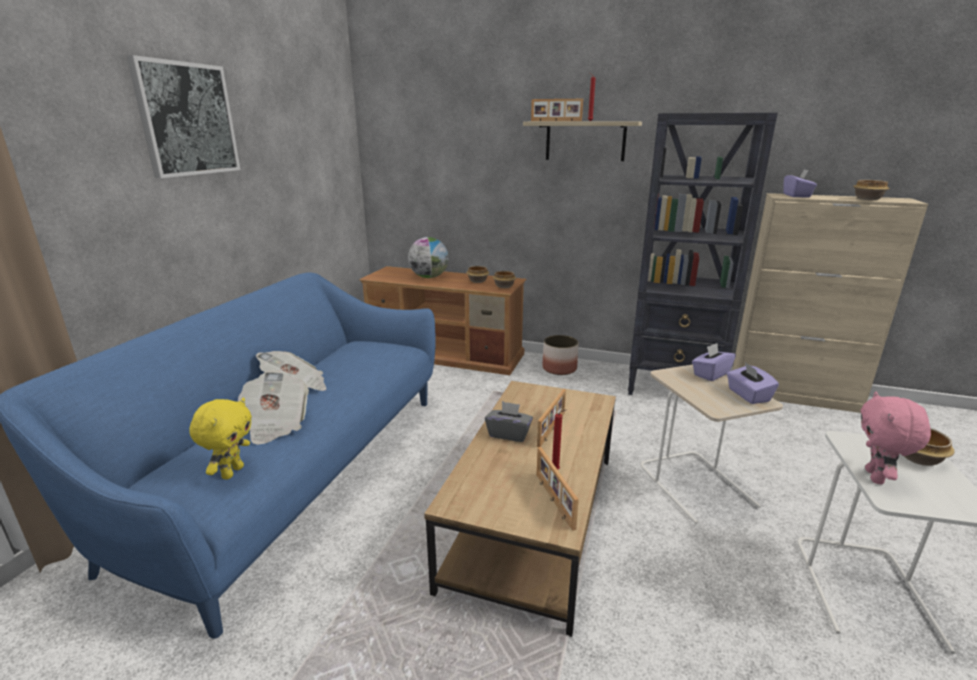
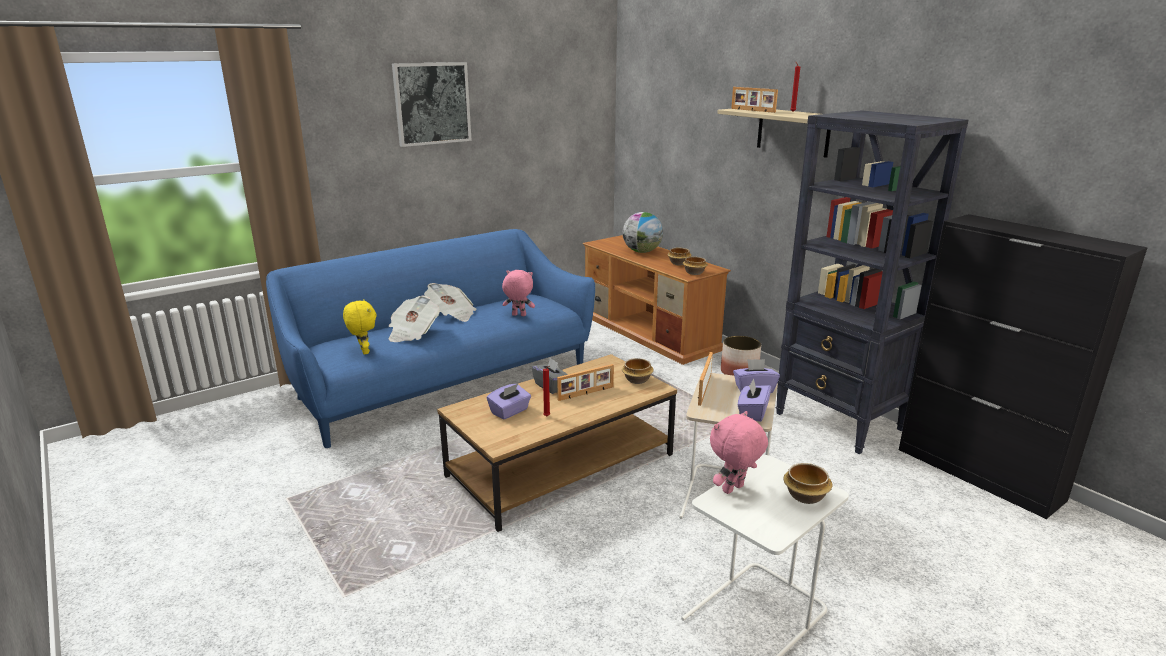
camera: 35 degrees right, 0 degrees up
yellow plush toy [189,398,252,479] -> yellow plush toy turned 75 degrees counterclockwise [343,299,377,355]
picture frame [537,447,579,531] -> picture frame moved to [698,352,713,406]
beige cabinet [732,193,928,413] -> black cabinet [899,214,1148,519]
purple tissue box [783,169,817,198] -> purple tissue box moved to [487,384,531,420]
bowl [853,180,890,200] -> bowl moved to [622,358,654,384]
none -> pink plush toy [502,270,535,316]

